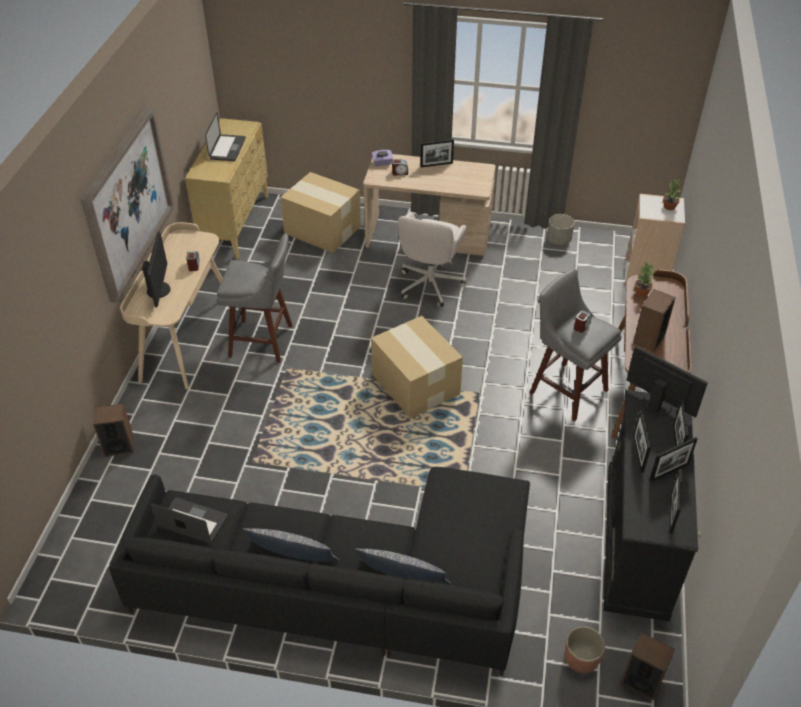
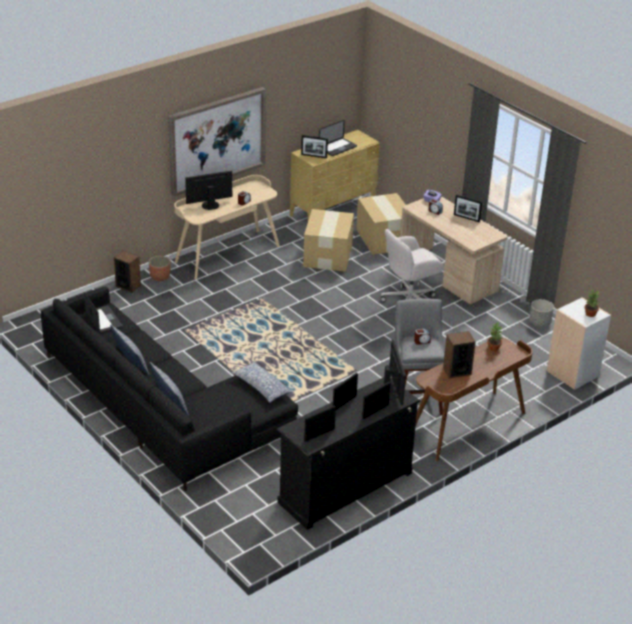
camera: 40 degrees right, 10 degrees down
monitor [142,231,171,308] -> monitor turned 150 degrees counterclockwise [185,170,232,210]
grey stool [217,234,293,363] -> none
cardboard box [371,316,463,418] -> cardboard box moved to [303,209,354,272]
planter [565,626,605,673] -> planter moved to [149,256,170,281]
speaker [621,632,675,701] -> none
picture frame [649,437,697,481] -> picture frame moved to [301,135,328,158]
none -> pillow [231,361,294,403]

